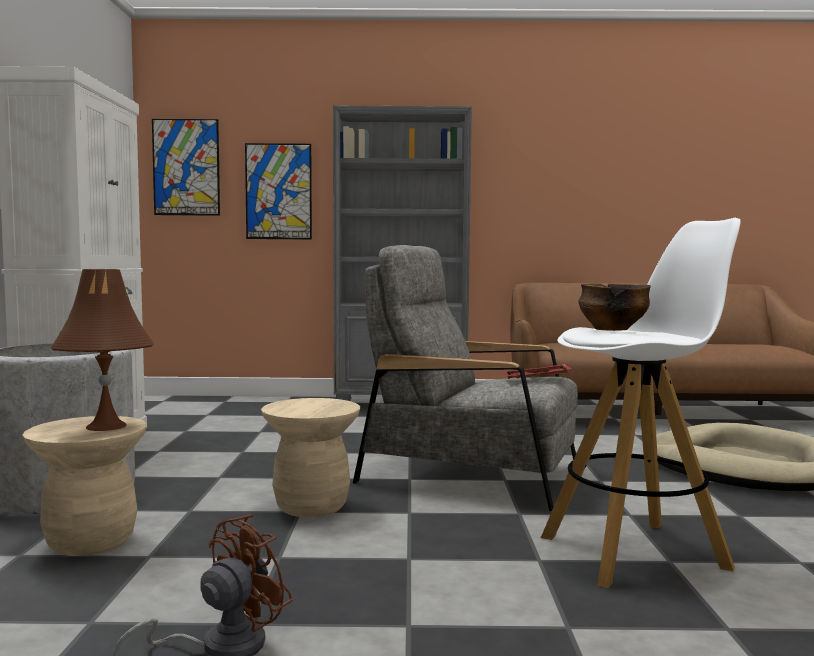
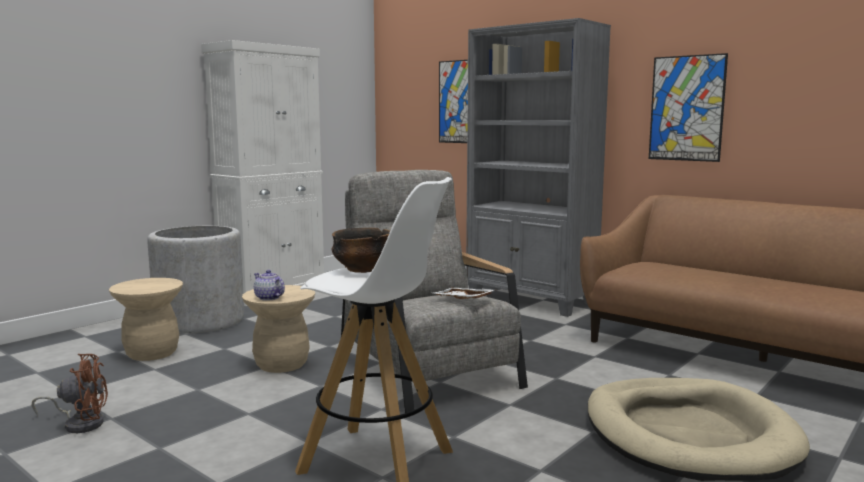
camera: 40 degrees right, 5 degrees up
brown table lamp [51,269,153,431] -> none
picture [152,119,220,216] -> picture moved to [649,53,728,162]
red tray [503,364,572,379] -> white tray [434,288,494,299]
none -> teapot [254,270,285,301]

